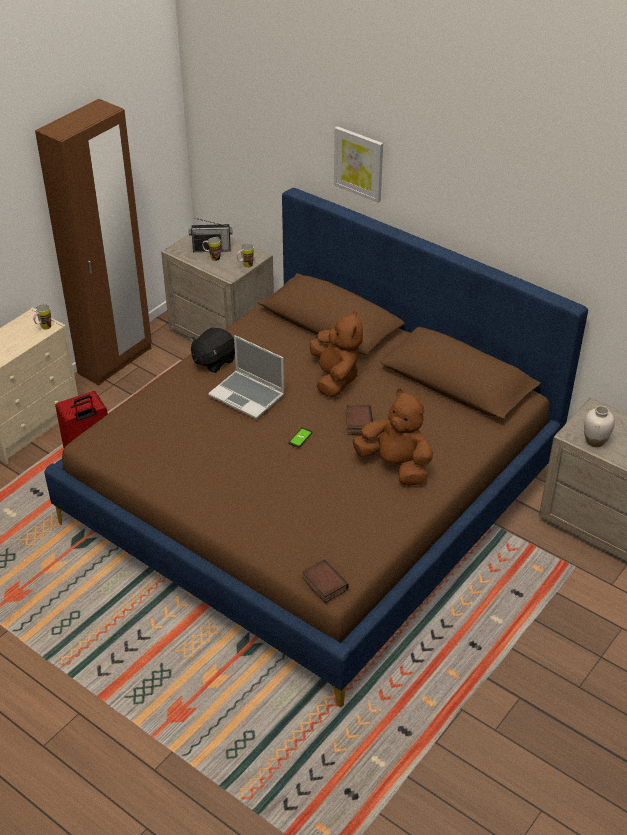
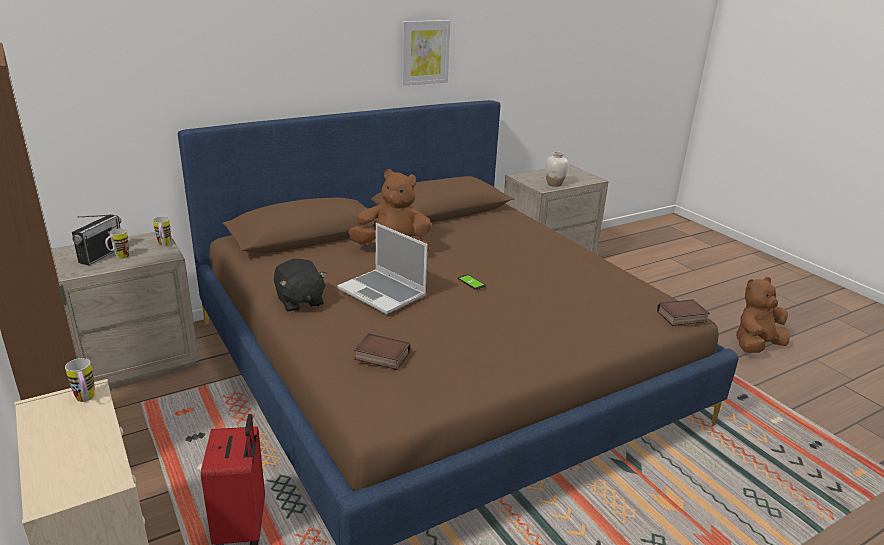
camera: 70 degrees left, 15 degrees down
laptop [208,335,285,419] -> laptop turned 75 degrees clockwise [337,223,428,314]
picture [334,126,383,203] -> picture moved to [401,20,450,86]
book [346,405,373,435] -> book moved to [354,333,410,370]
brown plush toy [352,388,433,486] -> brown plush toy moved to [736,277,790,353]

